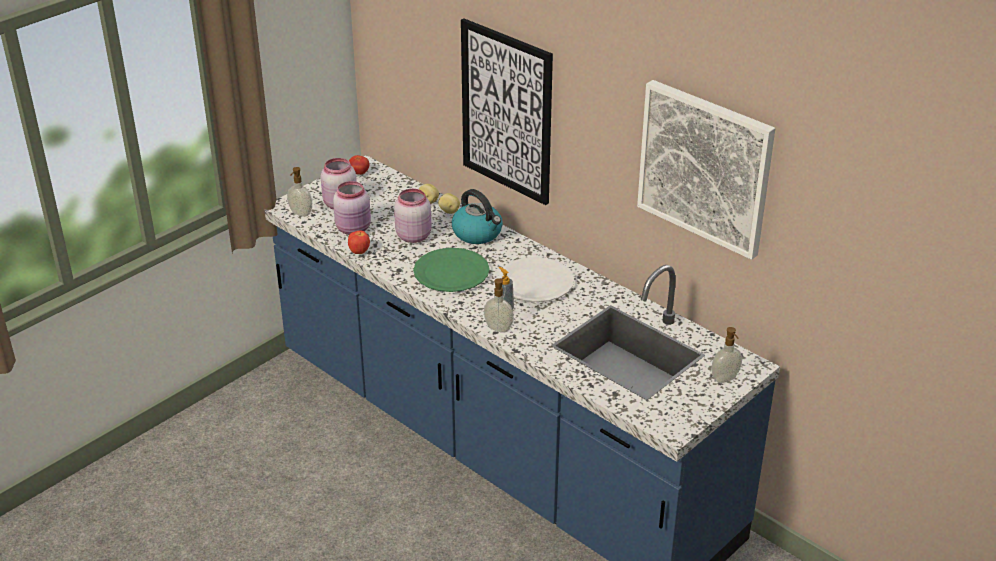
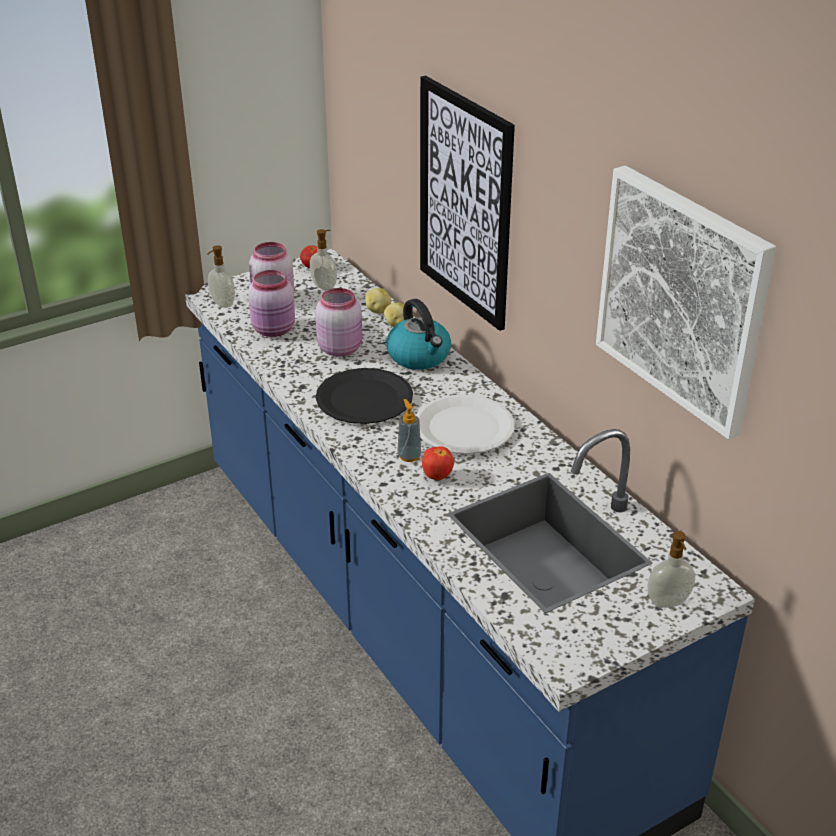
camera: 15 degrees right, 0 degrees up
apple [348,231,370,254] -> apple moved to [422,446,454,480]
green plate [413,248,490,292] -> black plate [316,368,413,424]
soap dispenser [484,277,514,333] -> soap dispenser moved to [310,229,337,290]

